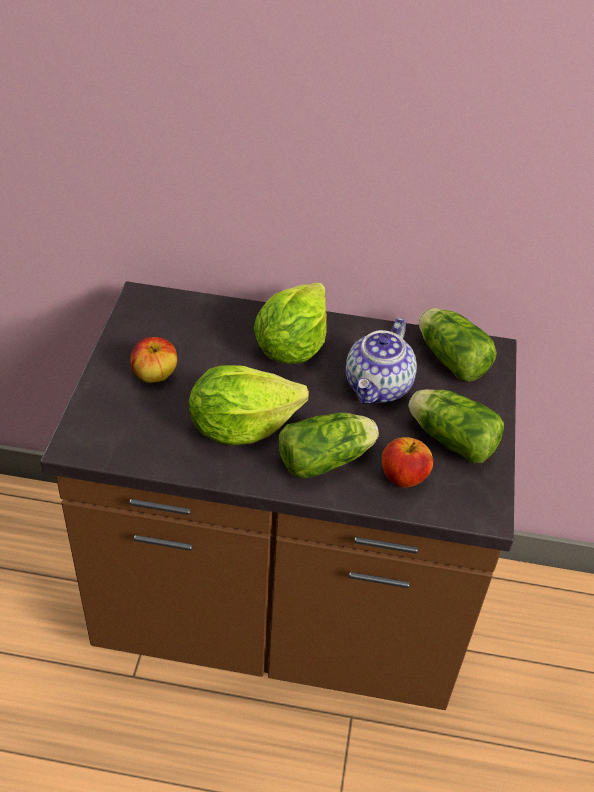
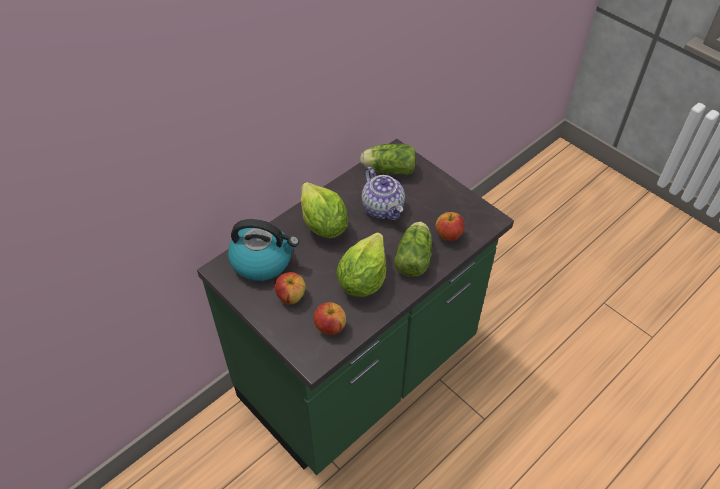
camera: 50 degrees left, 5 degrees up
brown counter [40,281,517,710] -> green counter [197,139,514,475]
lettuce [408,389,504,463] -> none
none -> kettle [228,219,299,281]
none -> apple [314,302,346,335]

